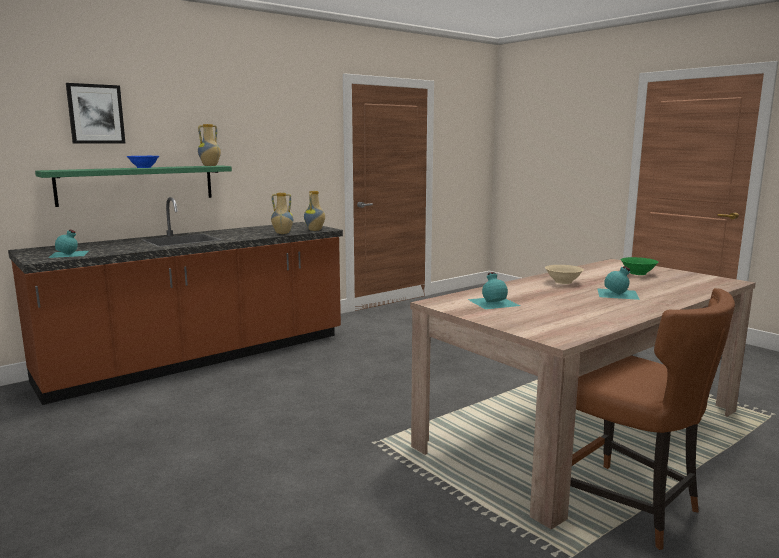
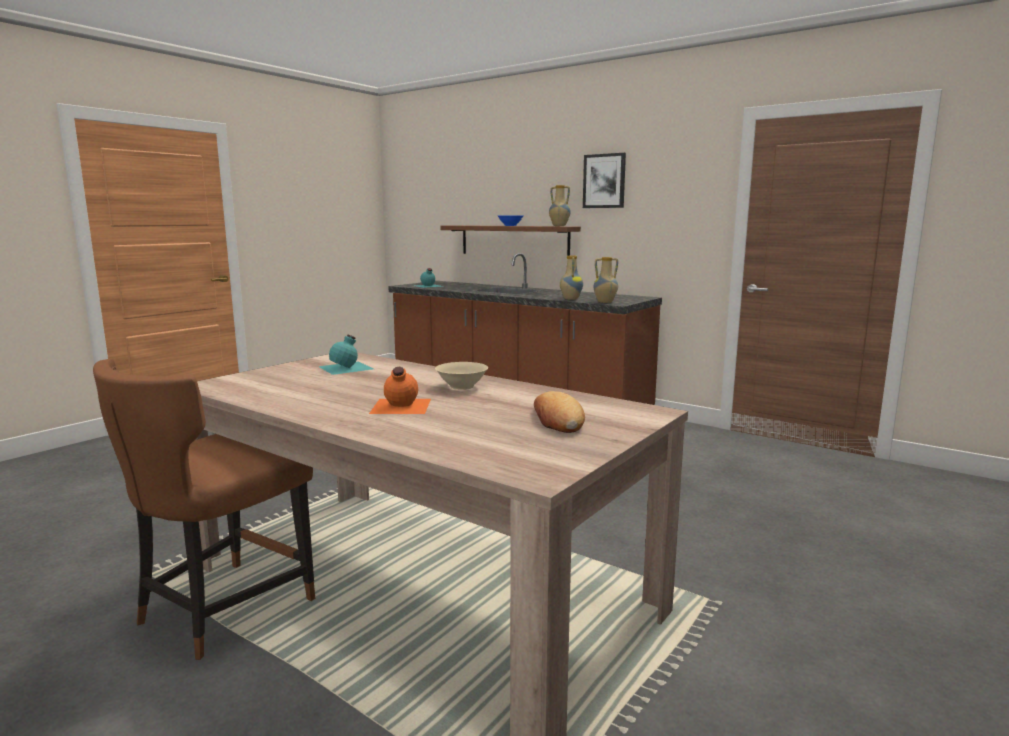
camera: 75 degrees right, 0 degrees up
green shelf [35,165,232,207] -> brown shelf [440,225,581,256]
picture [66,83,125,144] -> picture moved to [583,153,626,208]
turquoise bottle [597,266,640,300] -> orange bottle [369,367,431,414]
green bowl [621,257,658,275] -> bread [534,391,585,433]

